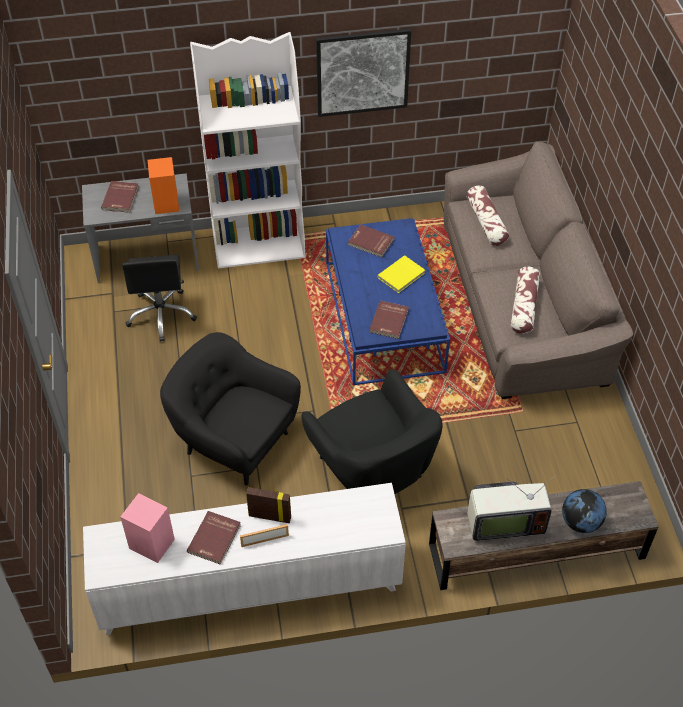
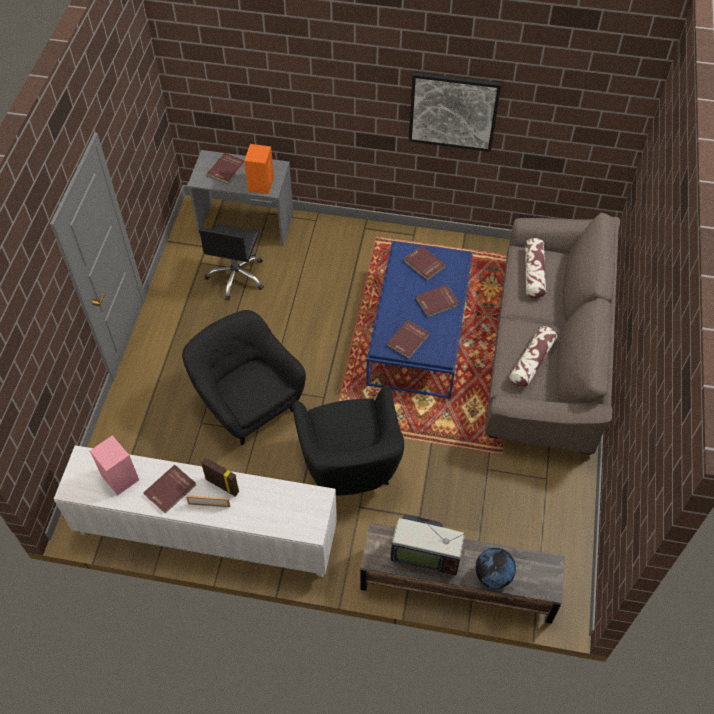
camera: 20 degrees right, 5 degrees up
white bookcase [190,32,305,269] -> none
yellow book [377,255,425,293] -> red book [416,285,459,317]

